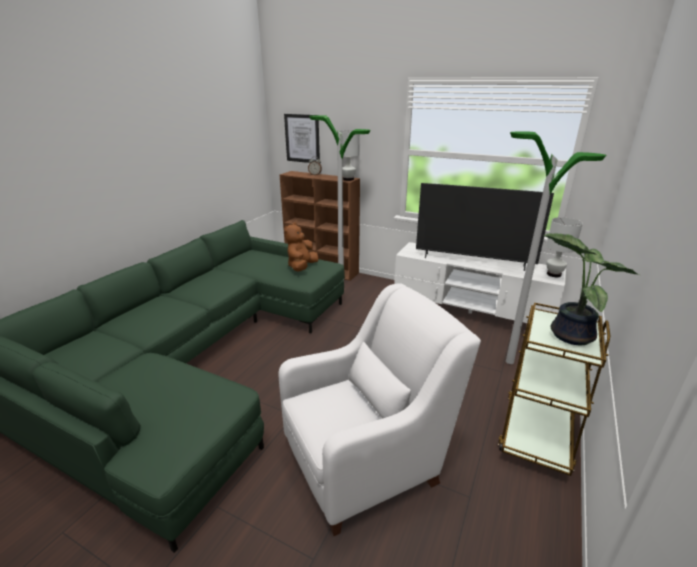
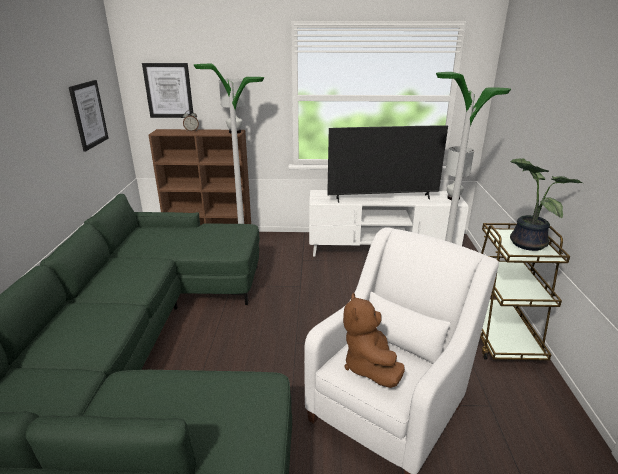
camera: 25 degrees left, 0 degrees up
brown plush toy [284,222,319,271] -> brown plush toy moved to [343,292,405,388]
none -> picture [69,80,109,151]

